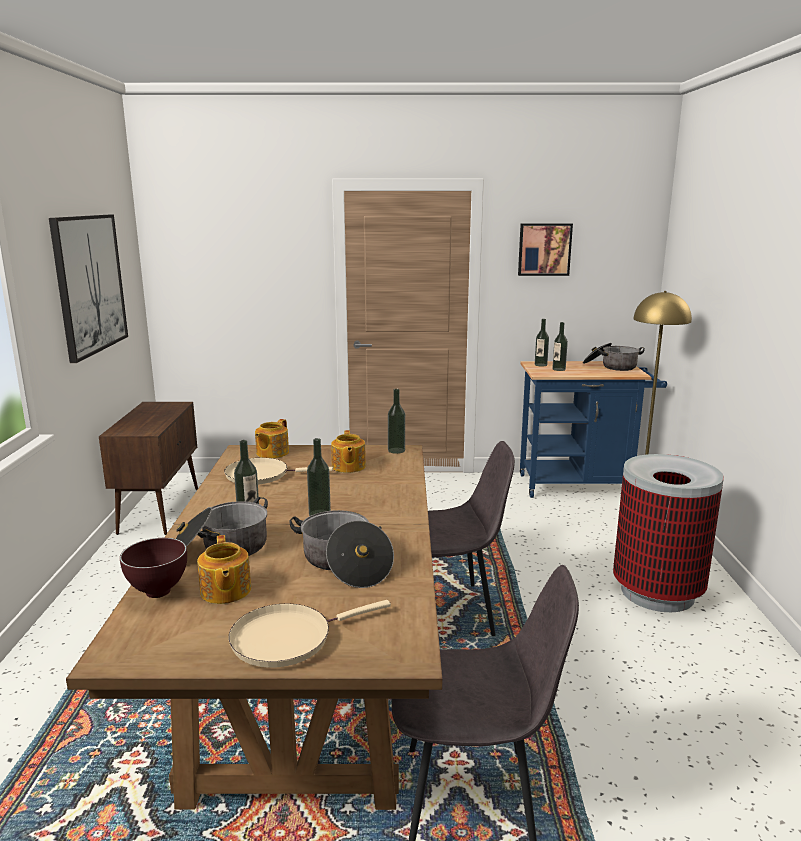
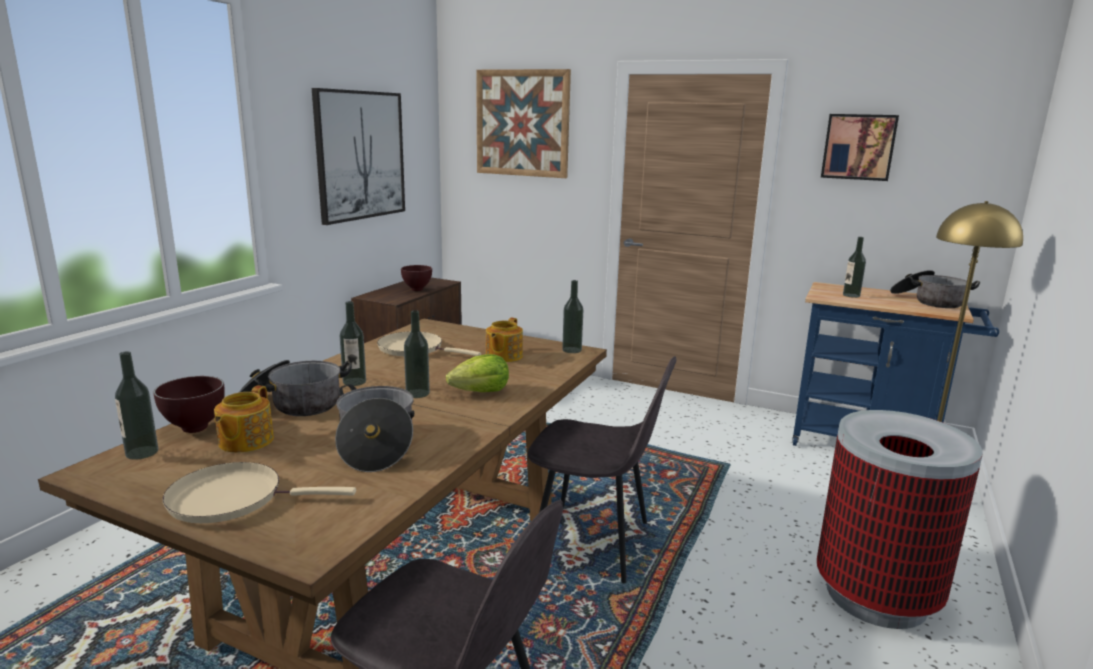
camera: 25 degrees right, 0 degrees up
teapot [255,419,289,458] -> none
bottle [535,319,549,366] -> bottle moved to [115,351,159,460]
none -> brown bowl [401,265,432,291]
none -> lettuce [446,354,509,392]
none -> picture [476,69,571,178]

